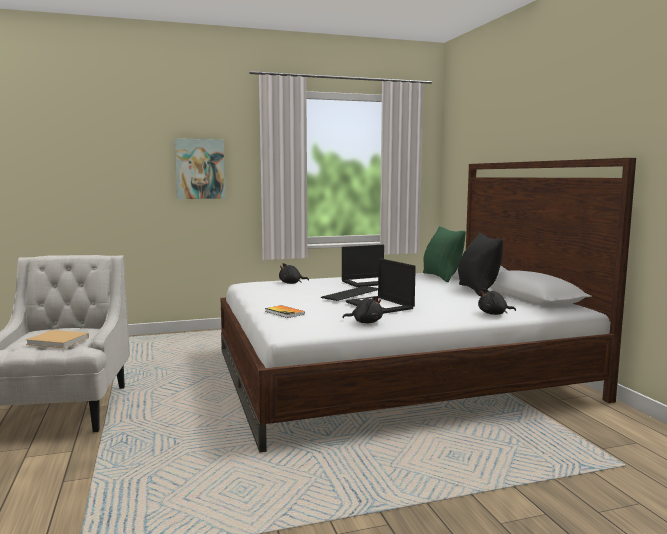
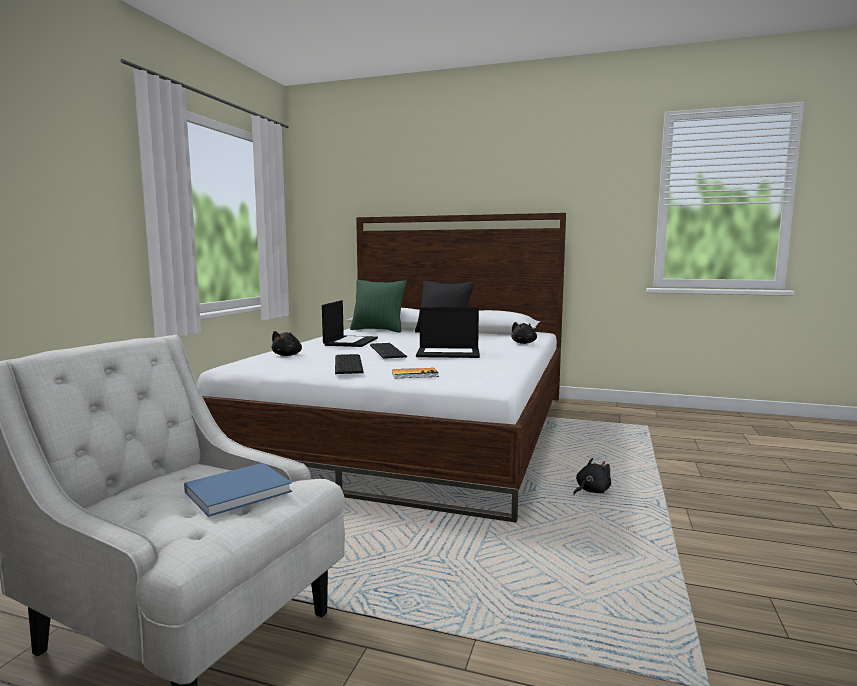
camera: 55 degrees left, 0 degrees up
beige book [26,330,89,348] -> blue book [184,463,292,517]
picture [175,139,225,199] -> none
black plush toy [342,296,383,323] -> black plush toy moved to [573,458,611,495]
none -> keyboard [335,354,364,374]

